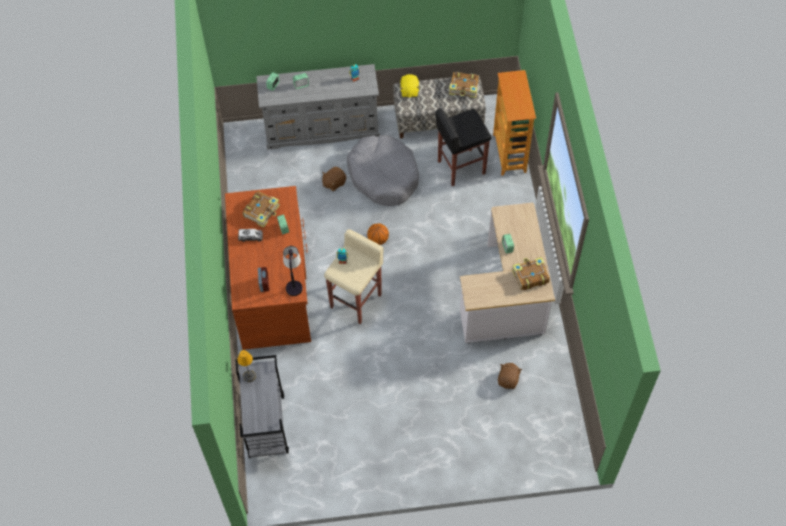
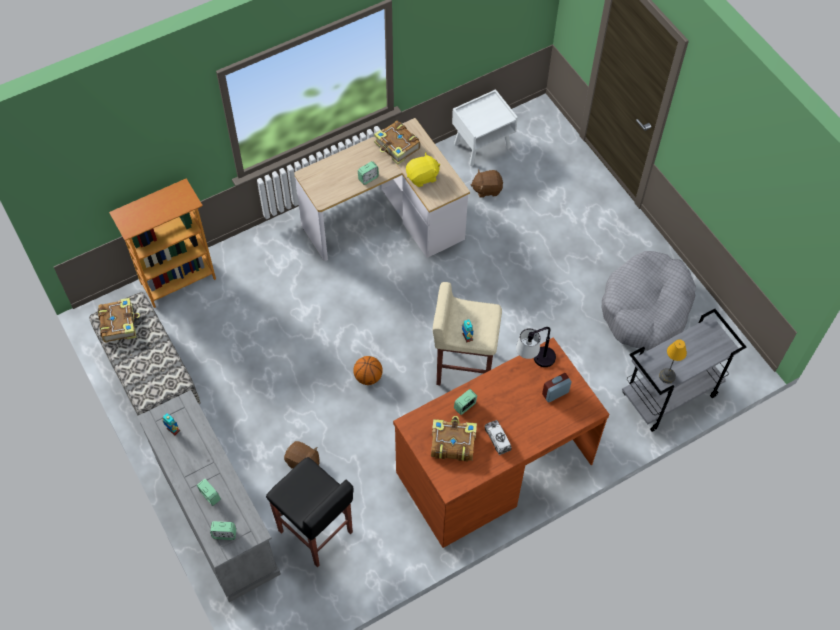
camera: 115 degrees left, 0 degrees up
grey dog bed [347,135,419,206] -> grey dog bed moved to [602,251,696,350]
yellow plush toy [400,74,420,97] -> yellow plush toy moved to [406,152,440,187]
black stool [435,108,491,186] -> black stool moved to [266,457,354,567]
none -> white nightstand [452,89,518,166]

